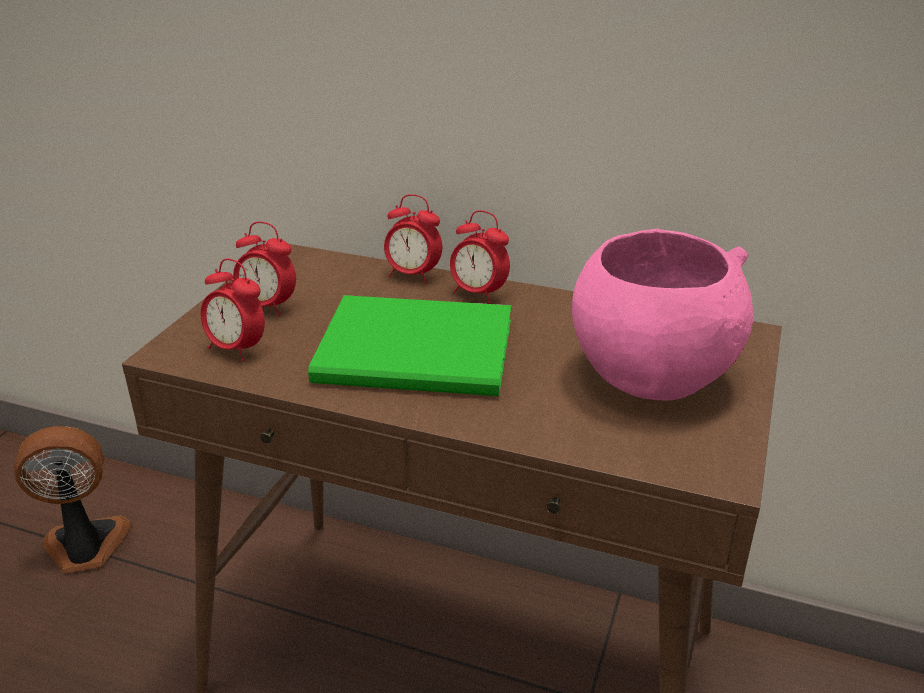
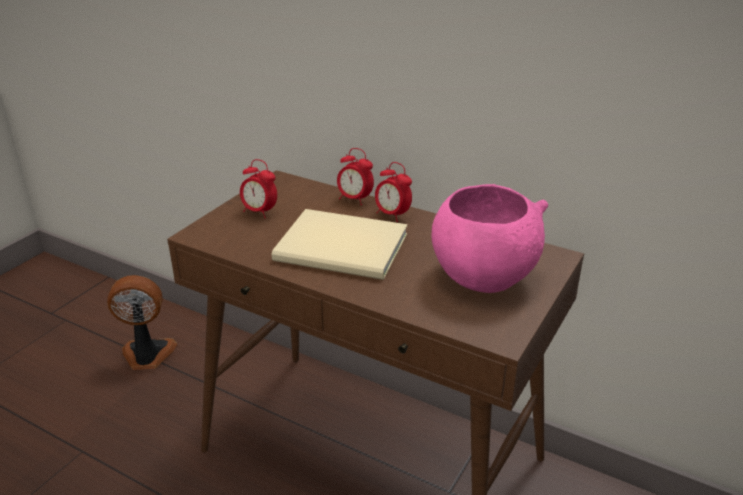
camera: 10 degrees right, 0 degrees up
alarm clock [201,258,265,362] -> none
green book [308,295,511,396] -> beige book [272,209,407,280]

